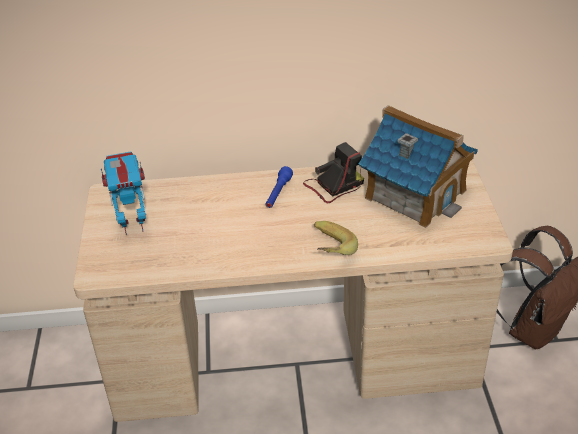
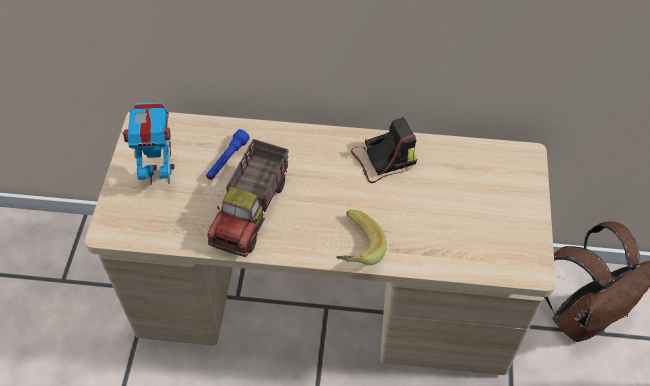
camera: 10 degrees right, 15 degrees up
blue flashlight [266,166,293,208] -> blue flashlight moved to [206,129,250,180]
toy house [359,105,478,228] -> none
none -> toy truck [207,139,289,257]

